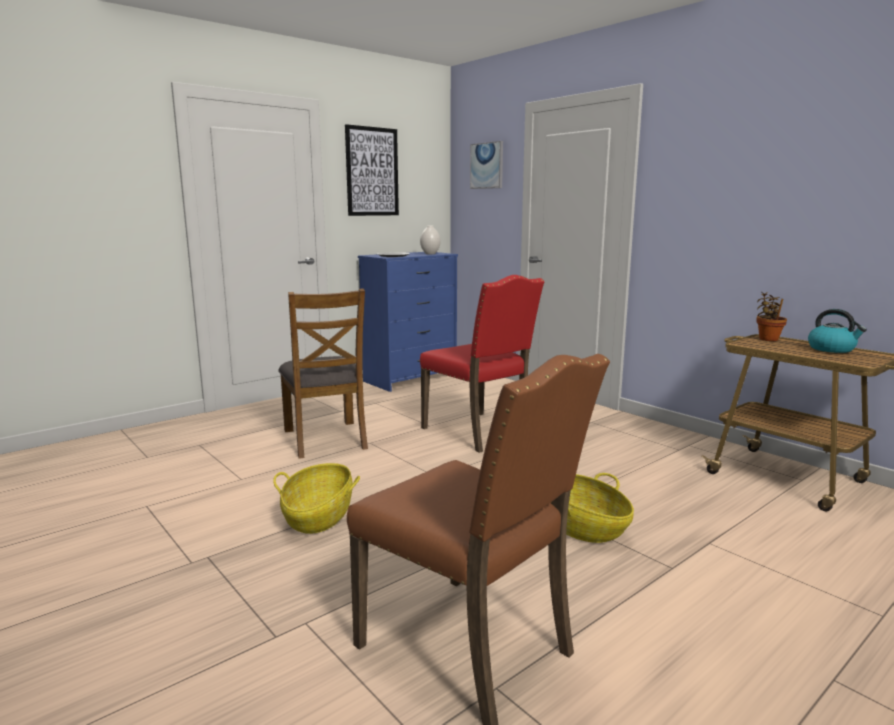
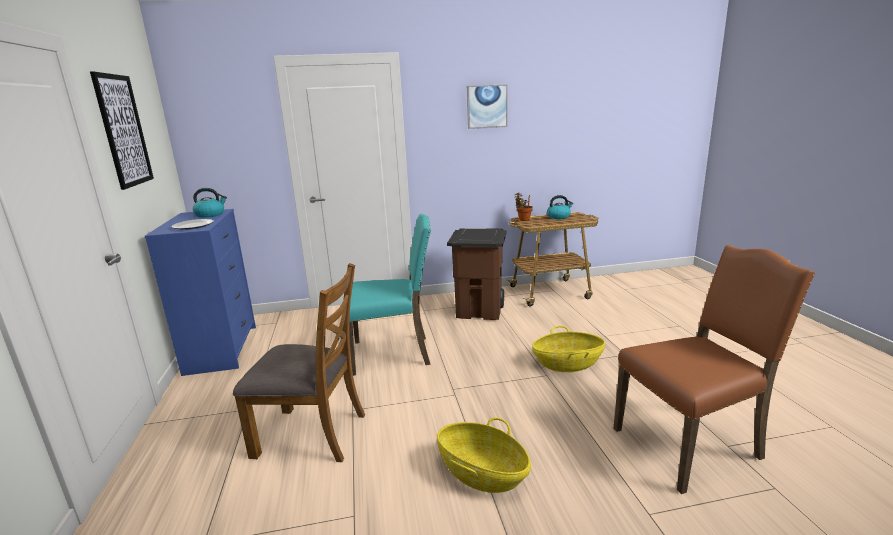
camera: 60 degrees left, 5 degrees up
white vase [420,225,441,254] -> kettle [193,188,227,218]
red chair [420,275,544,453] -> turquoise chair [349,214,431,376]
picture [470,141,503,189] -> picture moved to [467,84,508,129]
none -> brown trash can [447,228,506,320]

